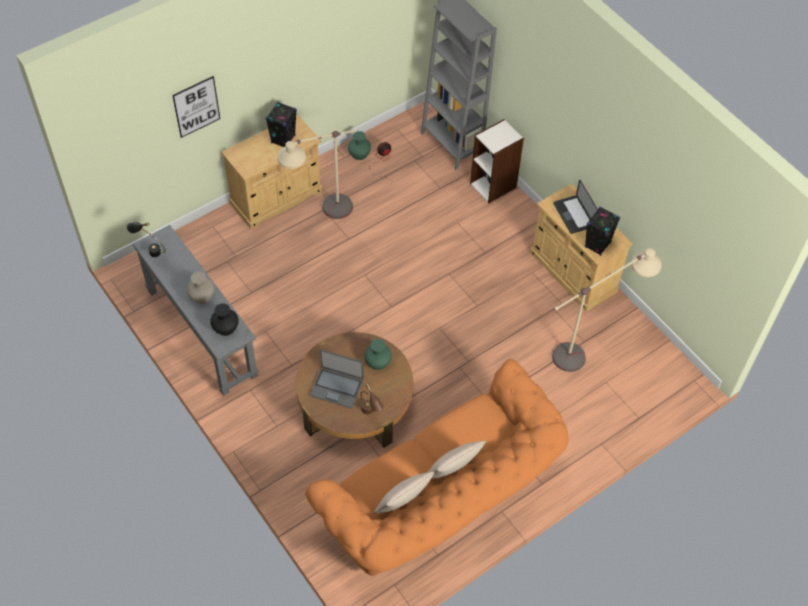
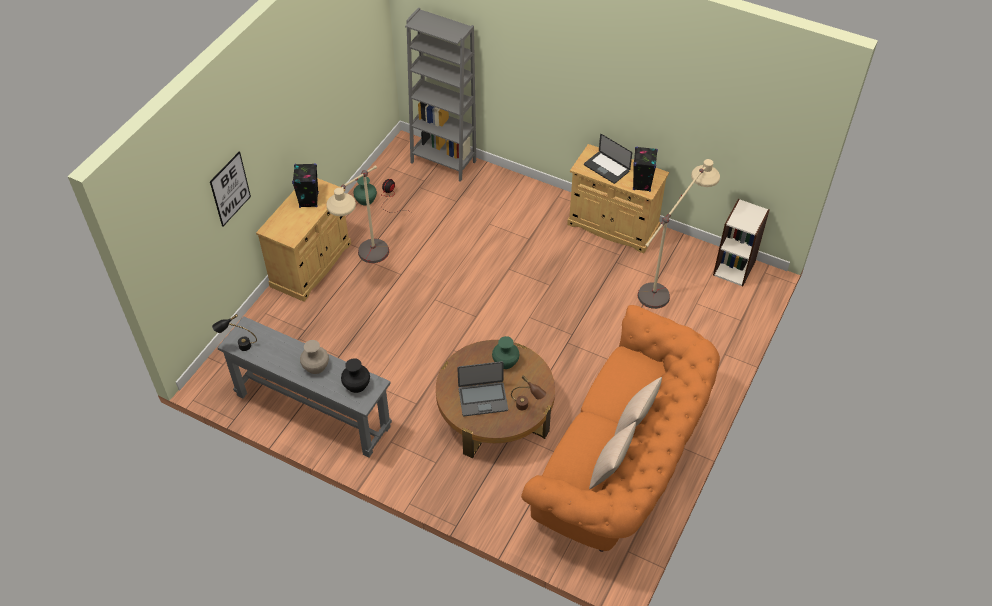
camera: 25 degrees left, 5 degrees down
bookcase [470,119,524,203] -> bookcase moved to [713,199,769,287]

